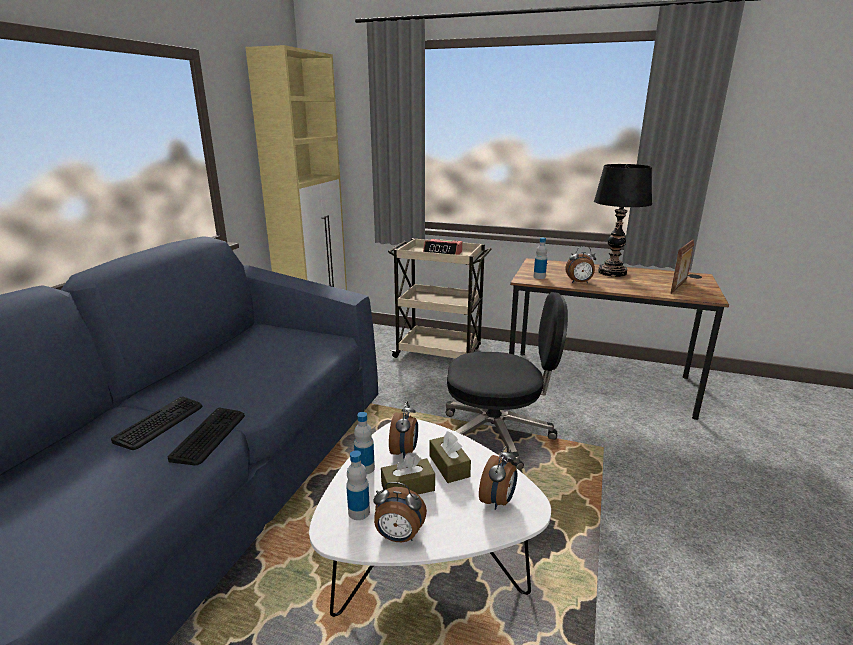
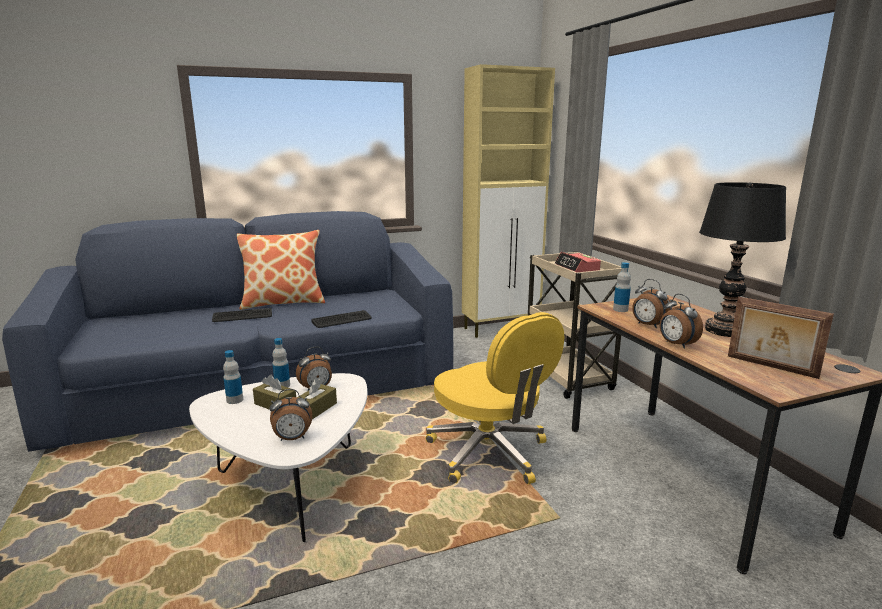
camera: 50 degrees right, 5 degrees down
keyboard [168,408,245,465] -> keyboard moved to [311,310,372,328]
alarm clock [373,482,427,542] -> alarm clock moved to [660,294,703,348]
black office chair [446,292,568,470] -> yellow office chair [425,312,564,484]
picture frame [670,240,694,294] -> picture frame turned 45 degrees clockwise [728,297,834,379]
none -> pillow [237,230,325,310]

